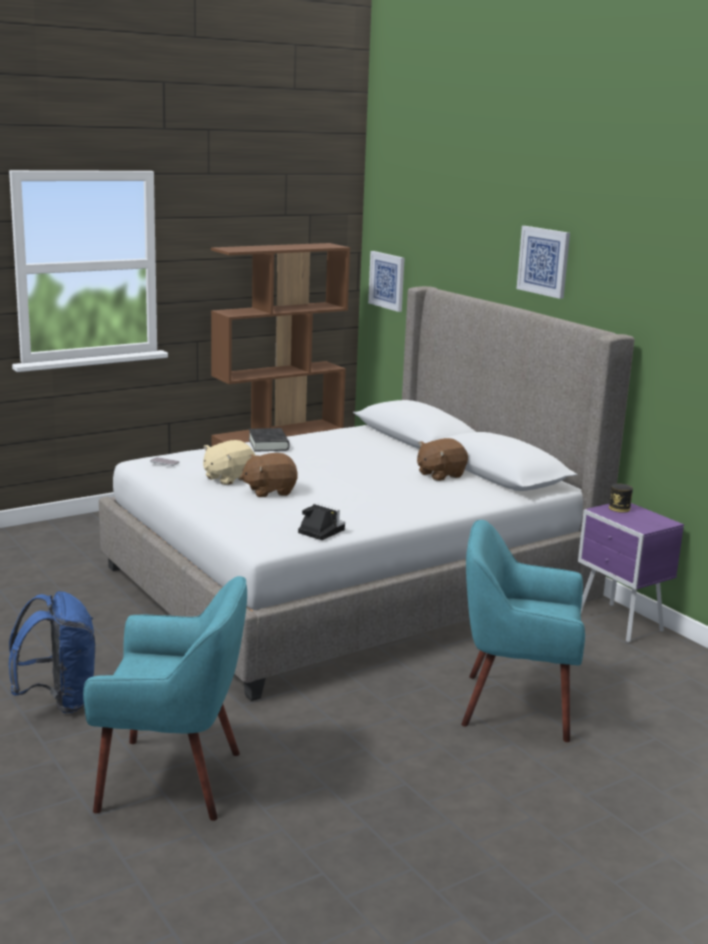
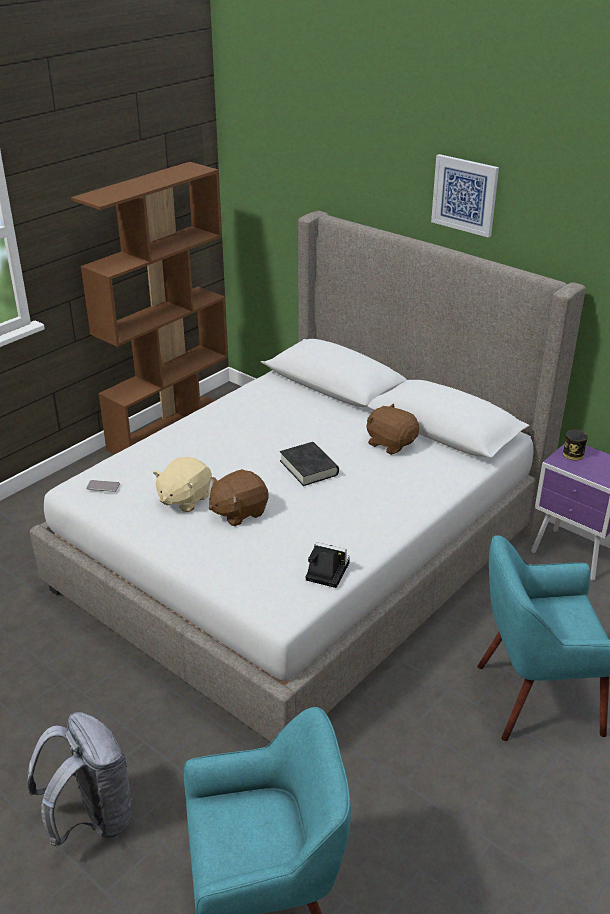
camera: 15 degrees left, 15 degrees up
blue backpack [9,591,95,713] -> grey backpack [27,712,132,848]
black book [249,428,290,452] -> black book moved to [280,442,339,486]
picture [368,251,405,312] -> none
brown plush toy [417,438,468,481] -> brown plush toy turned 90 degrees clockwise [366,403,419,455]

